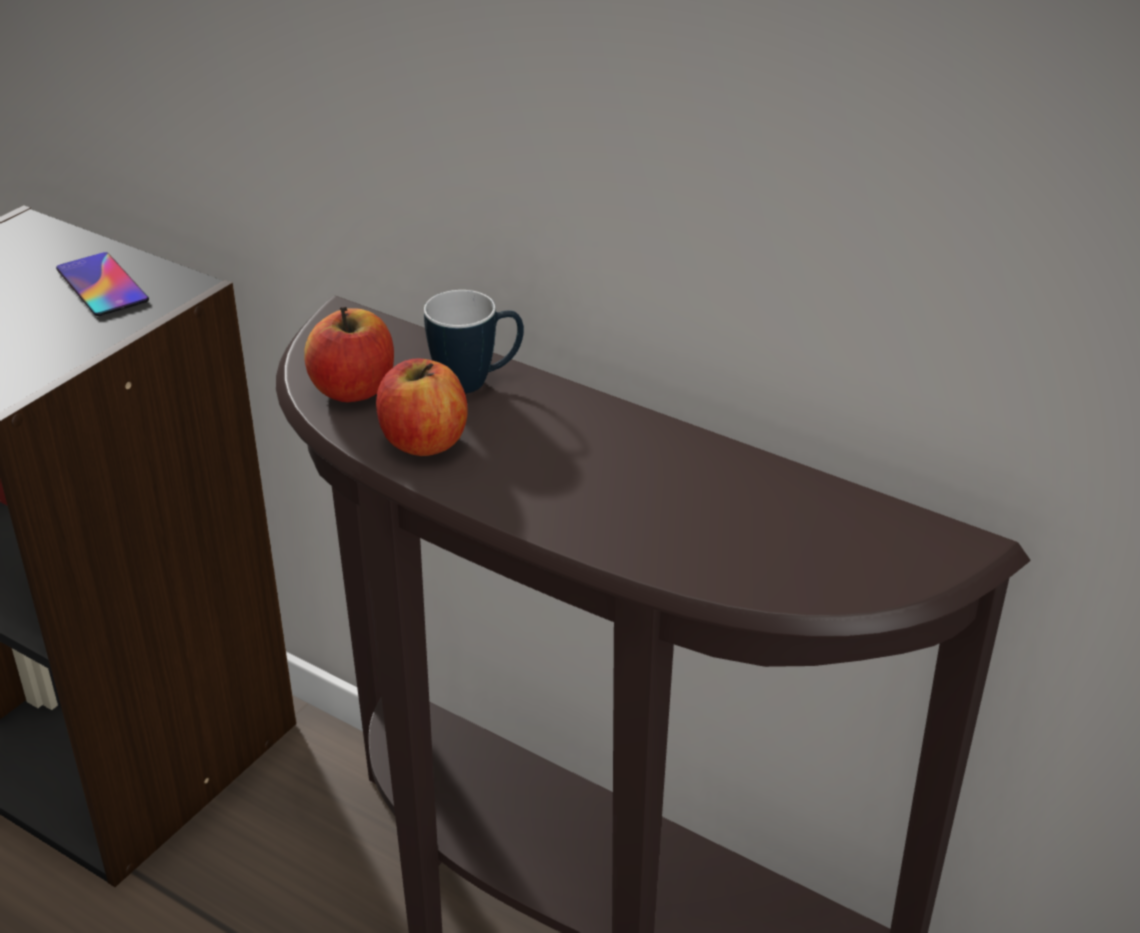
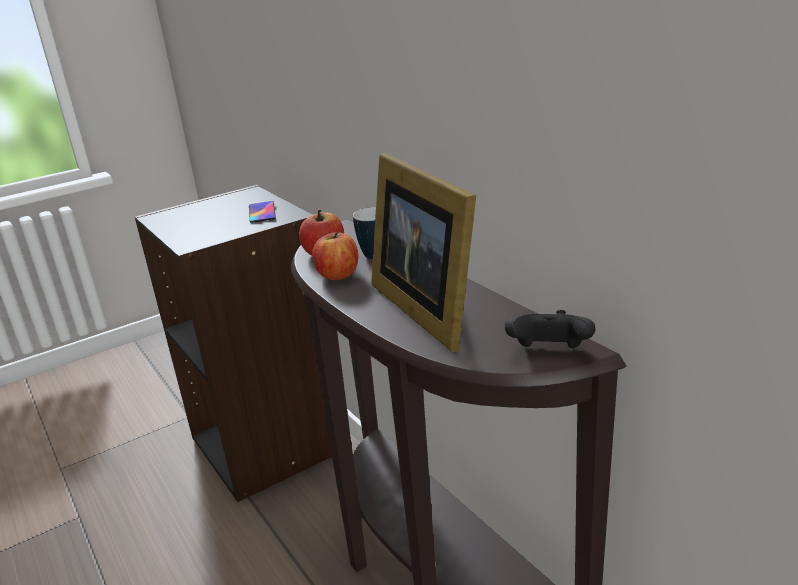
camera: 25 degrees right, 10 degrees down
none -> picture frame [371,153,476,352]
none -> black game controller [505,310,595,348]

